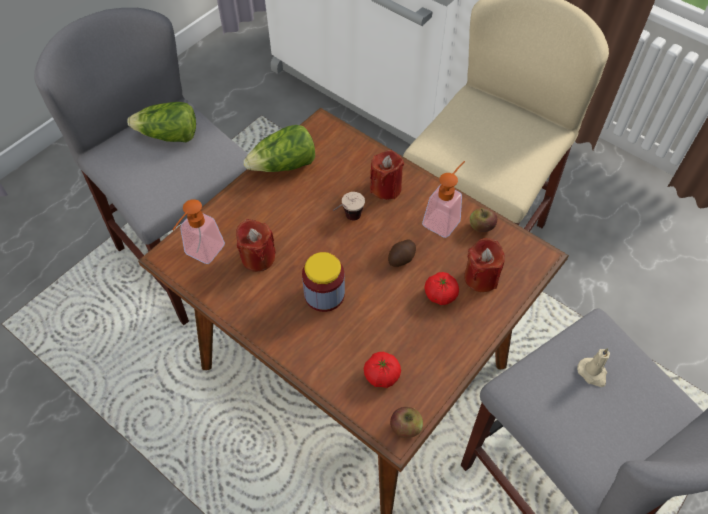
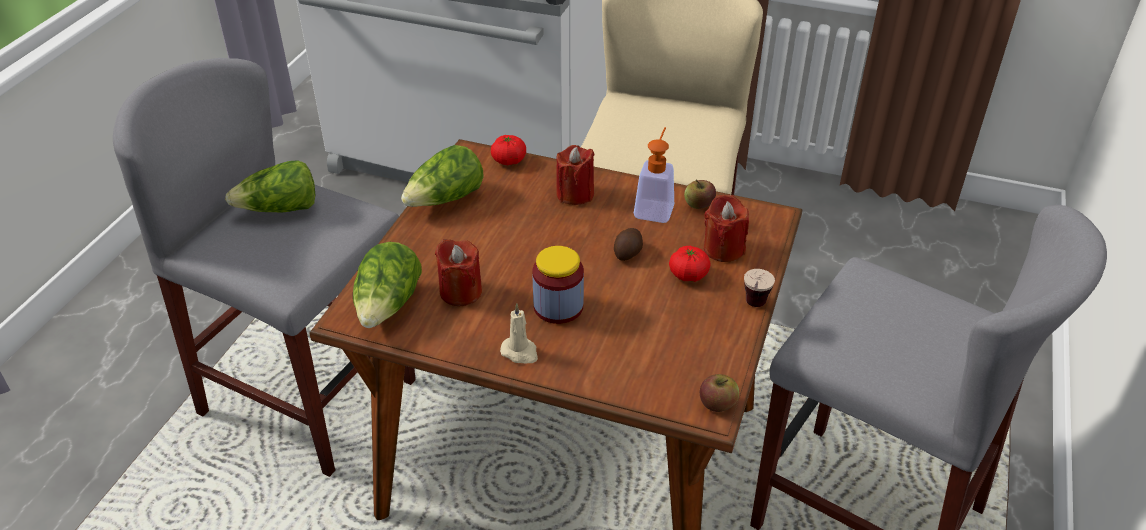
camera: 20 degrees left, 15 degrees down
soap dispenser [172,199,225,264] -> lettuce [353,242,422,328]
cup [333,192,365,221] -> cup moved to [744,269,775,307]
tomato [364,352,401,388] -> tomato moved to [491,135,526,165]
beige candle [577,348,610,387] -> beige candle moved to [500,303,538,363]

